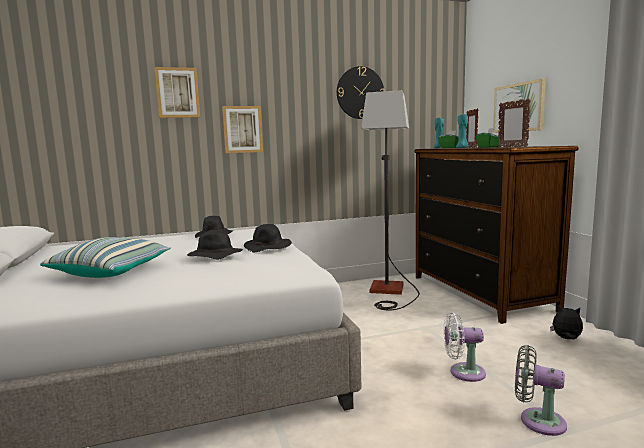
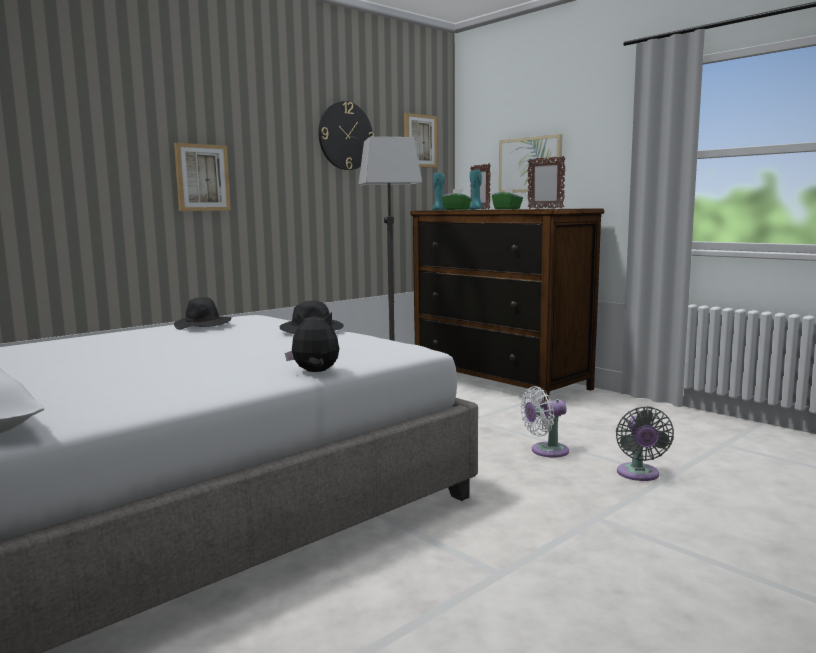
camera: 25 degrees left, 0 degrees up
pillow [40,237,171,278] -> none
picture [155,67,200,118] -> picture moved to [404,113,437,168]
black hat [187,230,243,260] -> none
grey fan [515,345,567,436] -> grey fan turned 90 degrees counterclockwise [616,406,674,481]
plush toy [550,305,583,340] -> plush toy moved to [285,312,339,372]

